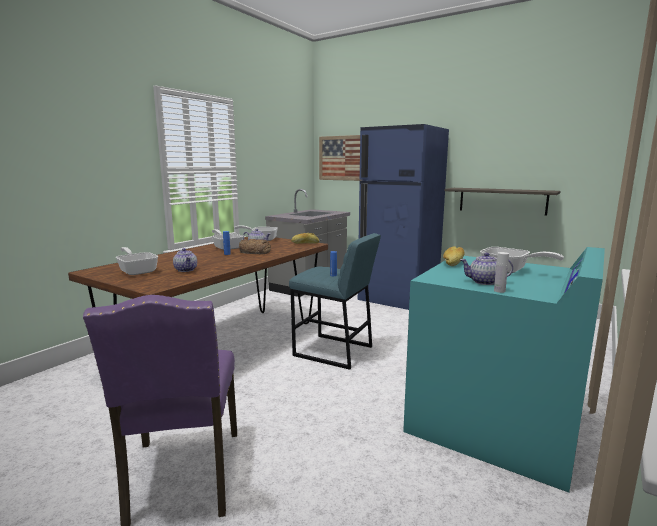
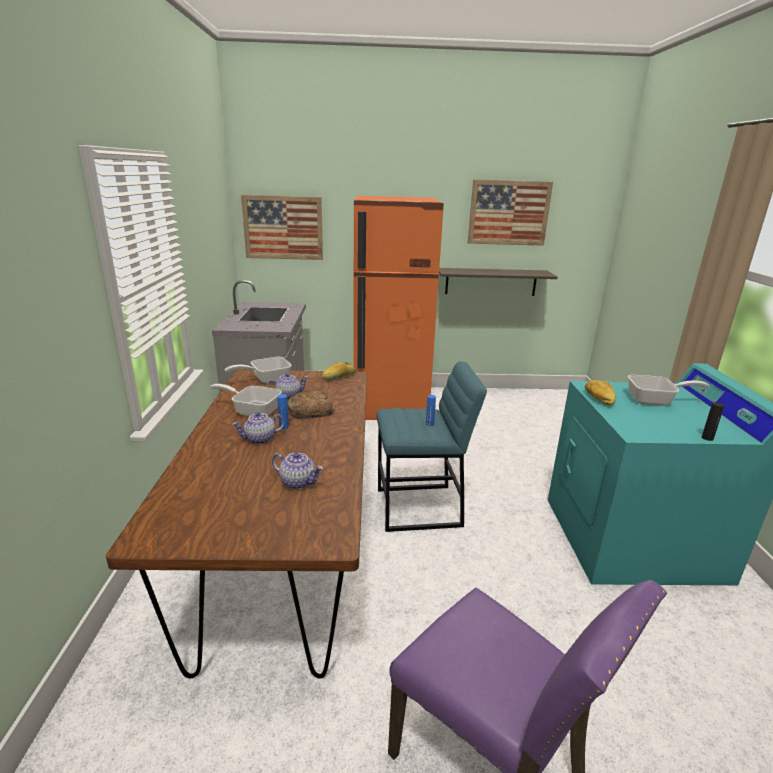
camera: 35 degrees left, 10 degrees up
frying pan [116,247,159,275] -> none
blue fridge [358,124,449,310] -> orange fridge [353,196,444,420]
teapot [460,253,513,285] -> teapot moved to [232,412,285,444]
white bottle [494,252,509,293] -> black bottle [702,402,724,441]
none -> picture [468,179,553,246]

